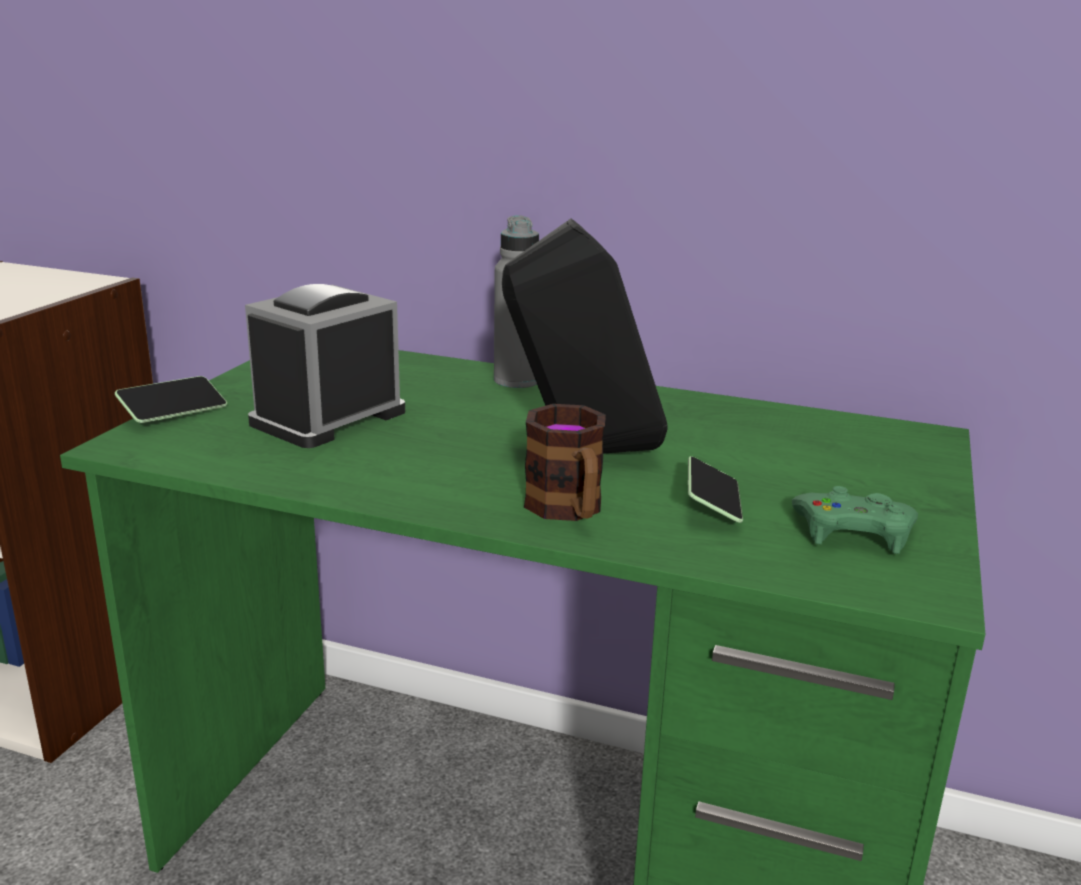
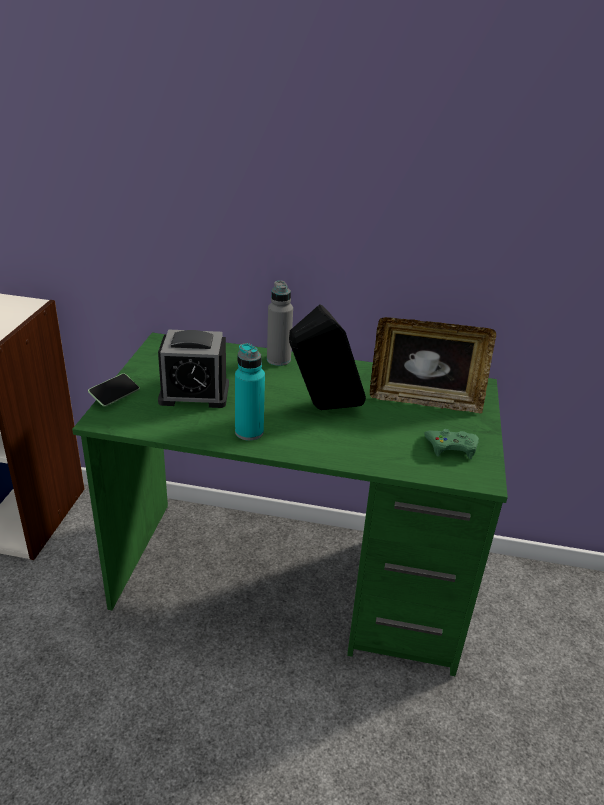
camera: 10 degrees left, 10 degrees up
alarm clock [245,284,405,448] -> alarm clock turned 120 degrees counterclockwise [158,329,229,408]
mug [524,404,606,521] -> none
phone [688,456,743,523] -> none
none -> turquoise bottle [235,343,265,441]
none -> picture frame [370,317,496,414]

